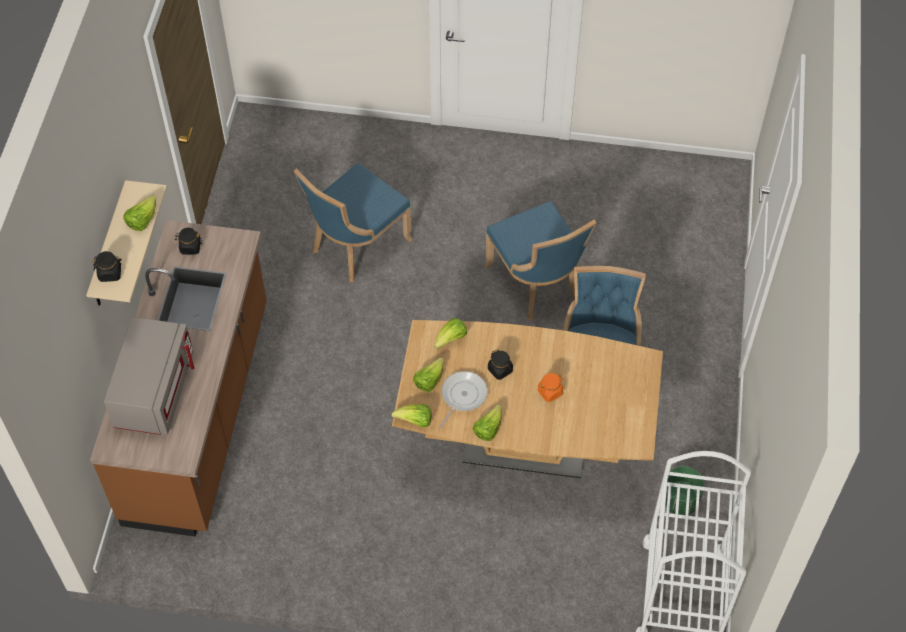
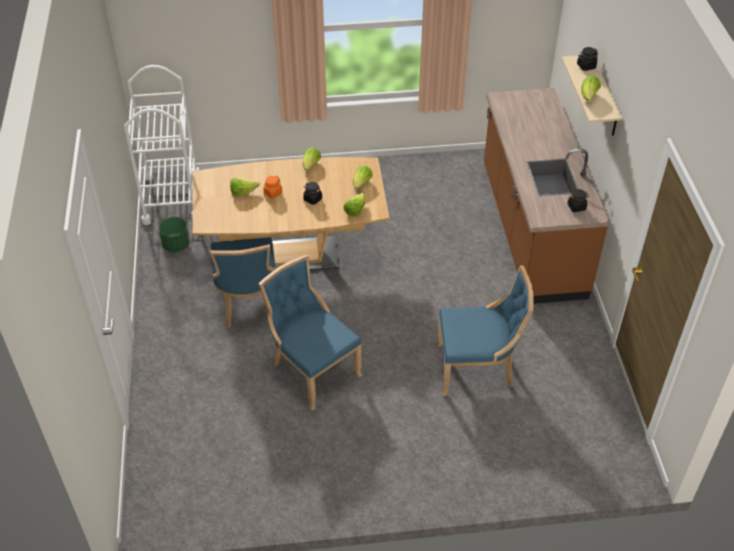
camera: 165 degrees right, 10 degrees down
grey microwave [104,317,194,435] -> none
blue chair [294,163,413,282] -> blue chair turned 60 degrees clockwise [436,266,534,396]
lettuce [391,404,431,427] -> lettuce moved to [230,178,260,196]
frying pan [439,371,488,429] -> none

